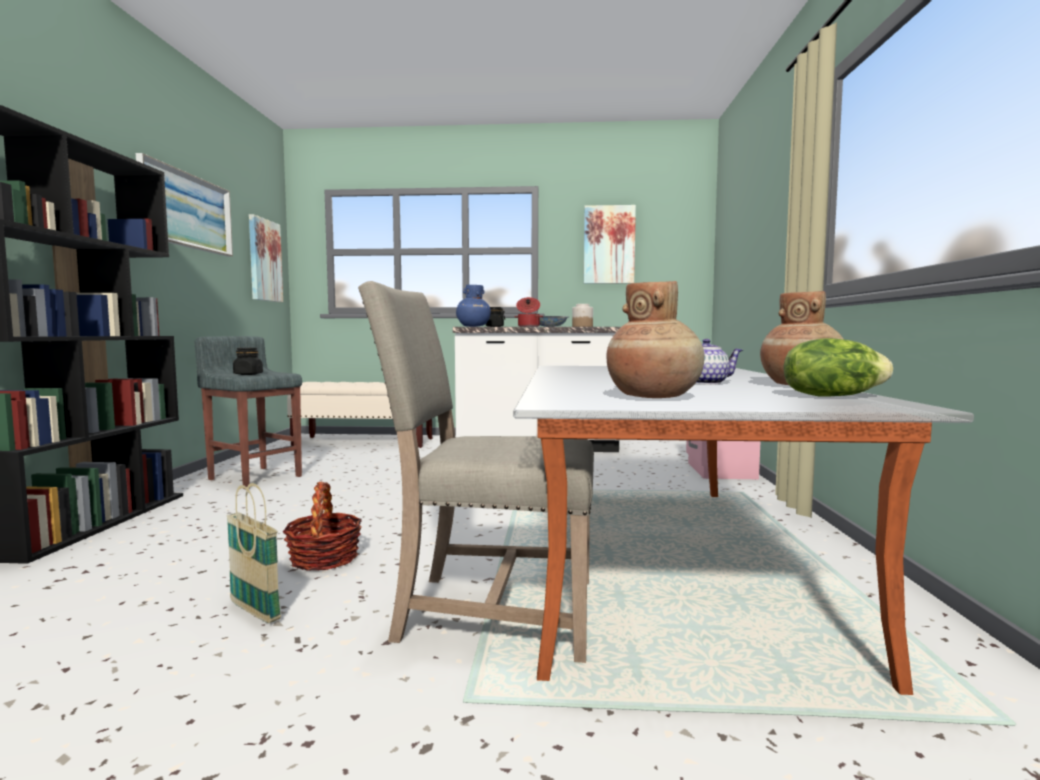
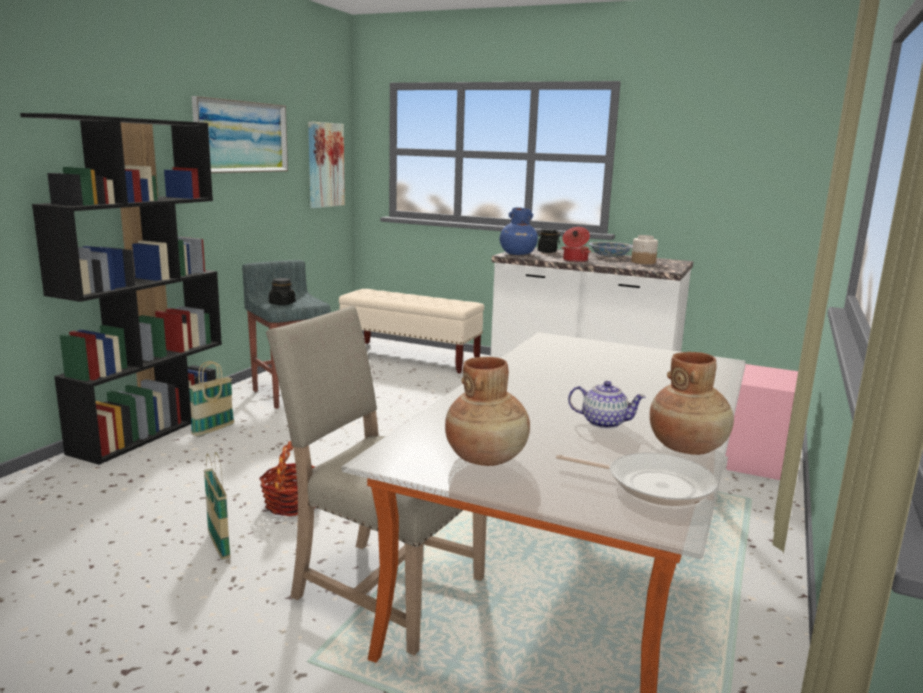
camera: 20 degrees right, 10 degrees up
picture [584,205,636,284] -> none
lettuce [783,338,893,397] -> frying pan [556,453,718,506]
none -> basket [188,361,234,436]

